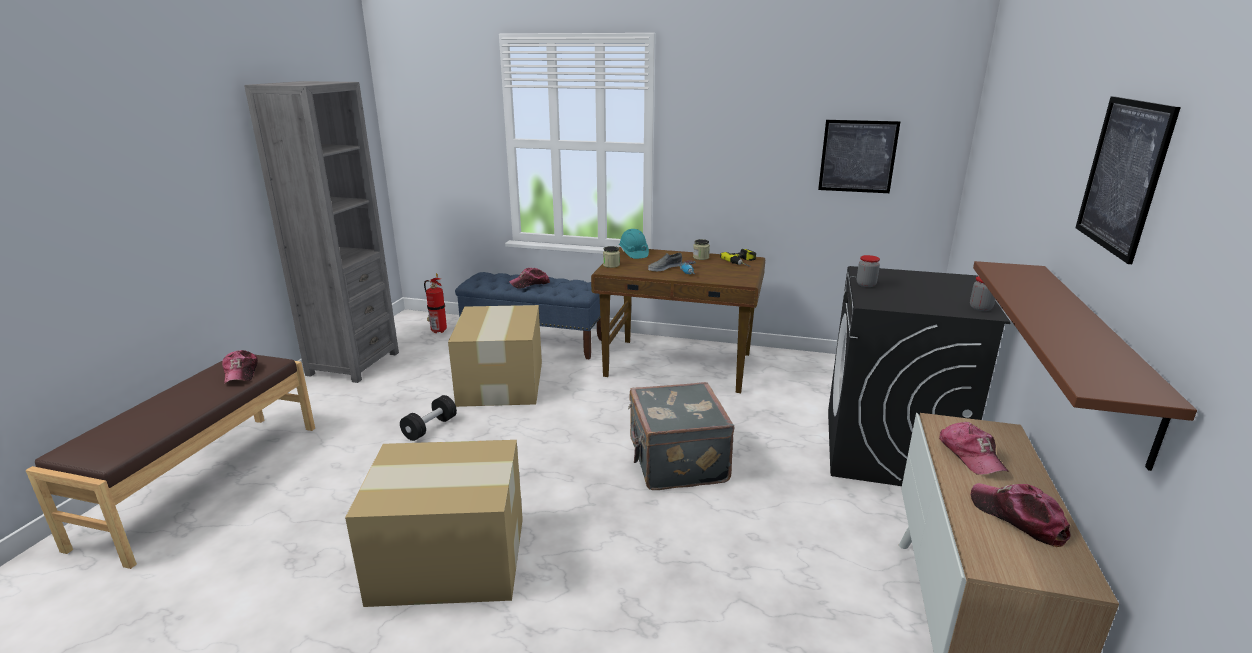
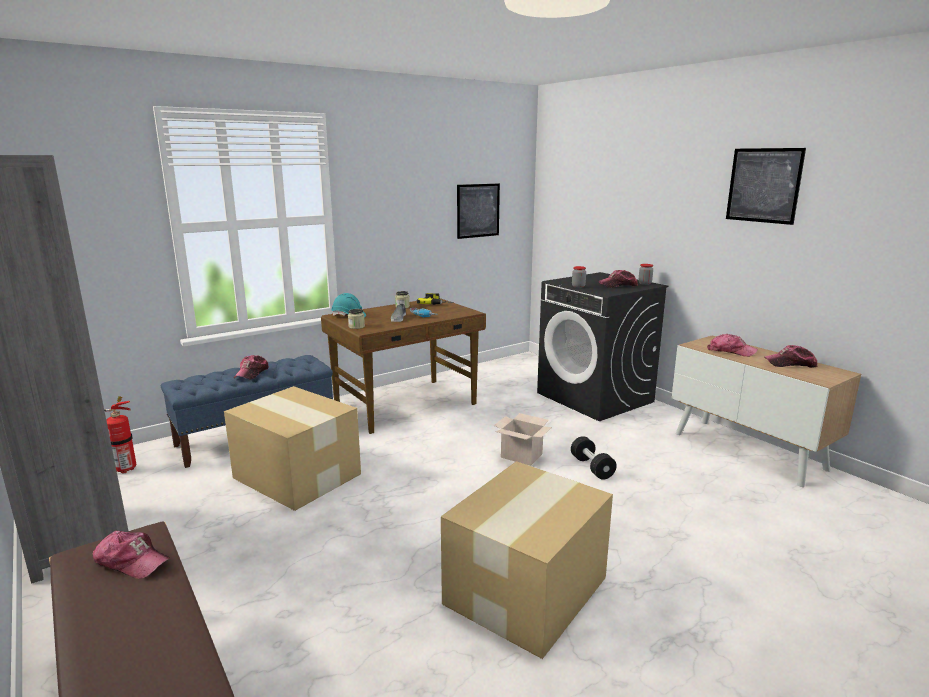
camera: 50 degrees left, 5 degrees down
black dumbbell [400,395,457,441] -> black dumbbell moved to [571,436,617,480]
grey suitcase [628,382,735,490] -> cardboard box [494,413,552,466]
brown shelf [973,261,1197,471] -> none
none -> cap [598,270,638,288]

